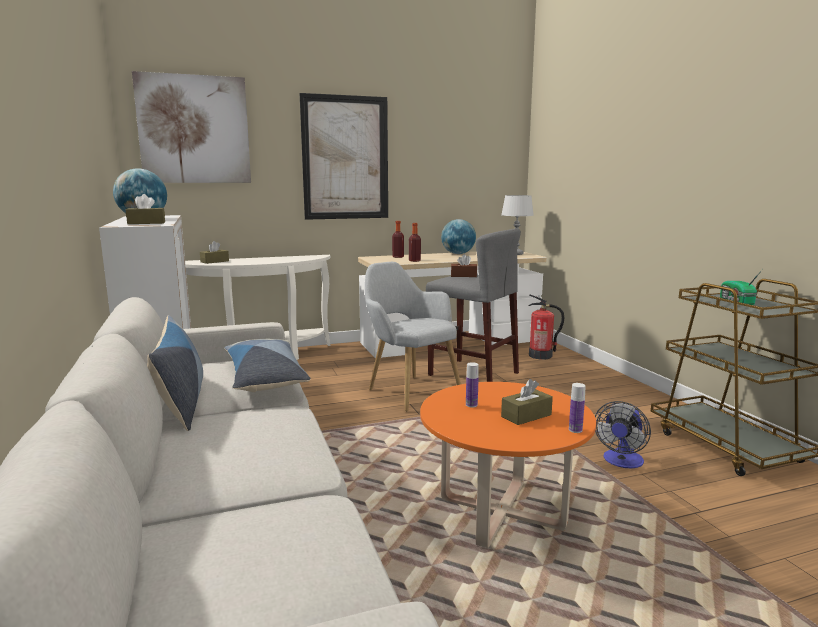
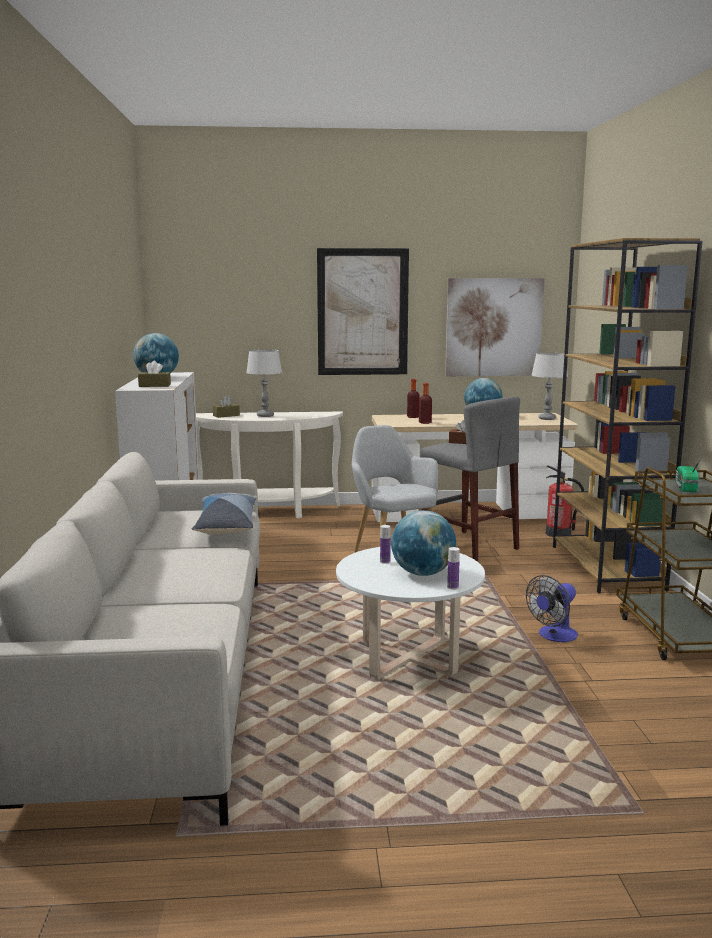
camera: 15 degrees right, 0 degrees up
picture [132,71,251,183] -> picture moved to [445,278,545,376]
pillow [147,315,203,431] -> none
orange coffee table [420,382,596,548] -> white coffee table [336,547,485,680]
brown tissue box [501,379,553,425] -> globe [391,510,456,576]
none -> grey table lamp [246,349,282,417]
none -> brown bookcase [553,238,703,593]

